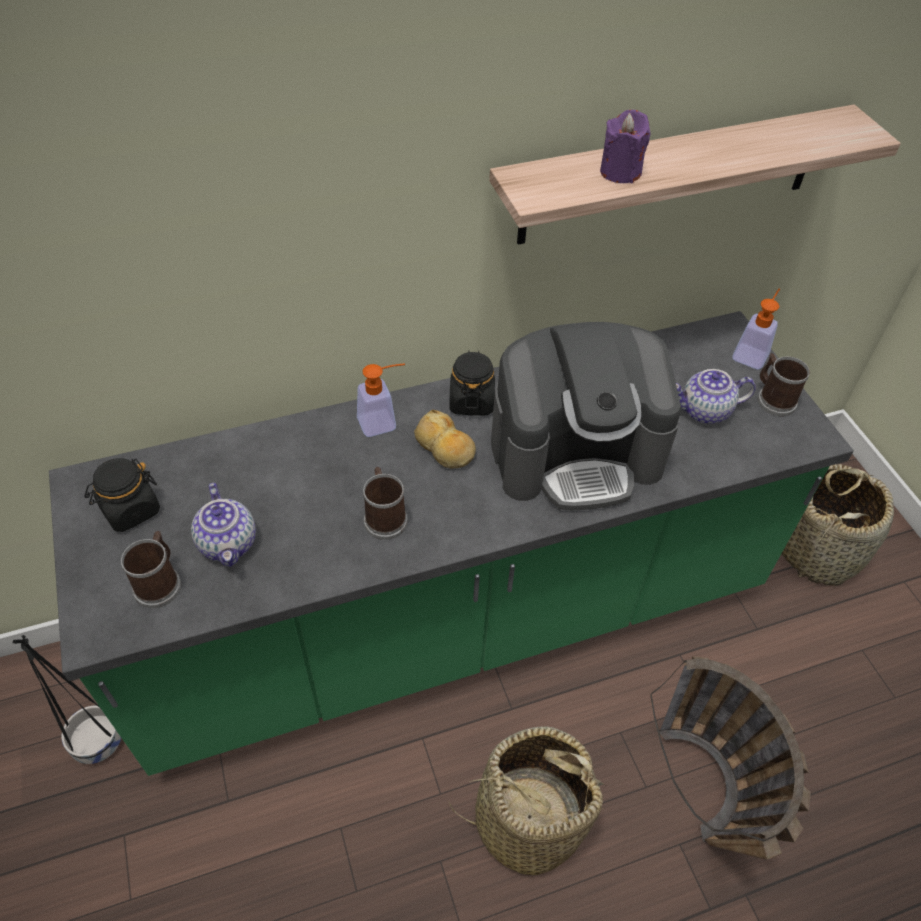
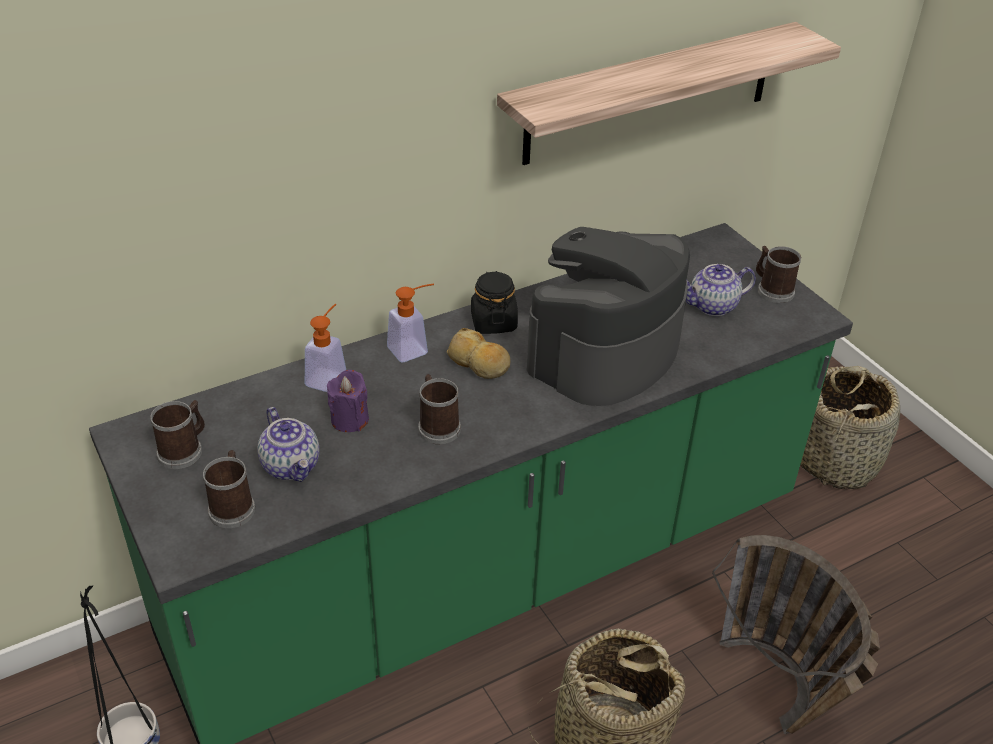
camera: 10 degrees left, 10 degrees down
black jar [84,458,160,532] -> mug [150,400,205,469]
coffee machine [491,322,682,511] -> coffee machine turned 150 degrees clockwise [527,227,690,406]
purple candle [600,110,650,183] -> purple candle moved to [327,370,369,432]
soap dispenser [732,288,780,370] -> soap dispenser moved to [305,304,346,392]

